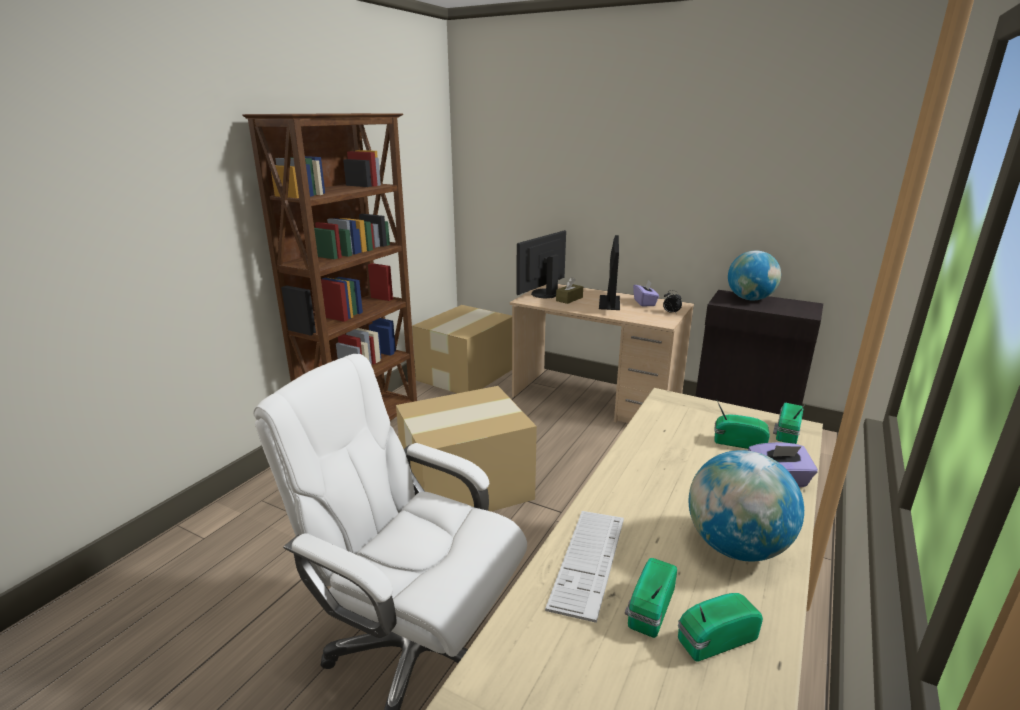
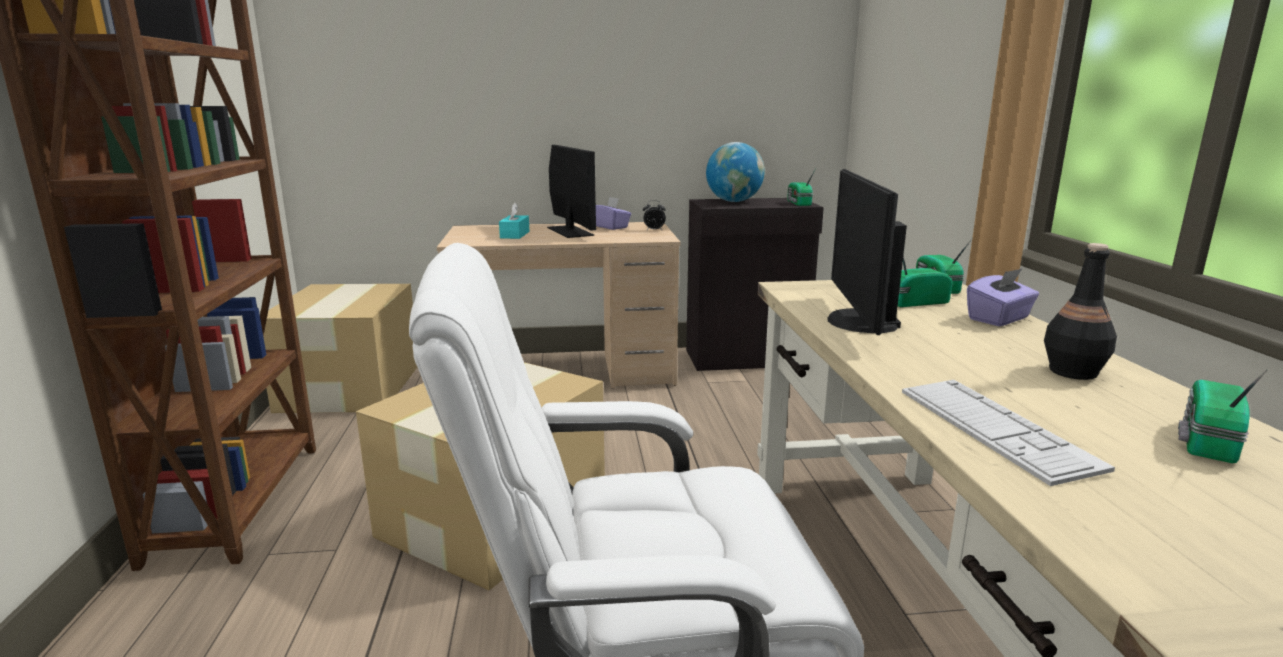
camera: 35 degrees left, 5 degrees down
monitor [516,230,566,299] -> monitor moved to [827,169,907,335]
brown tissue box [556,277,583,304] -> turquoise tissue box [499,202,530,239]
radio [625,558,677,638] -> radio moved to [787,170,815,206]
globe [689,450,804,561] -> black bottle [1044,243,1117,380]

